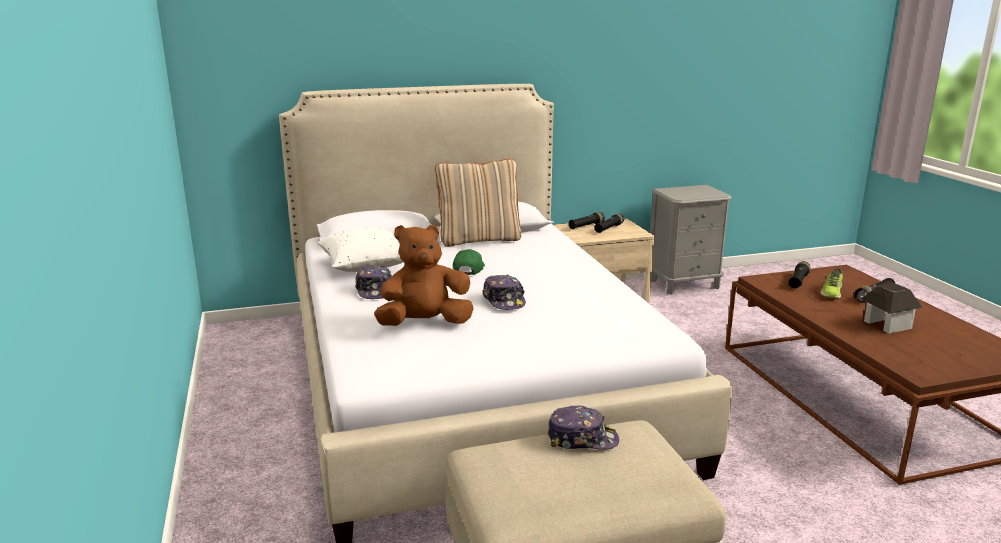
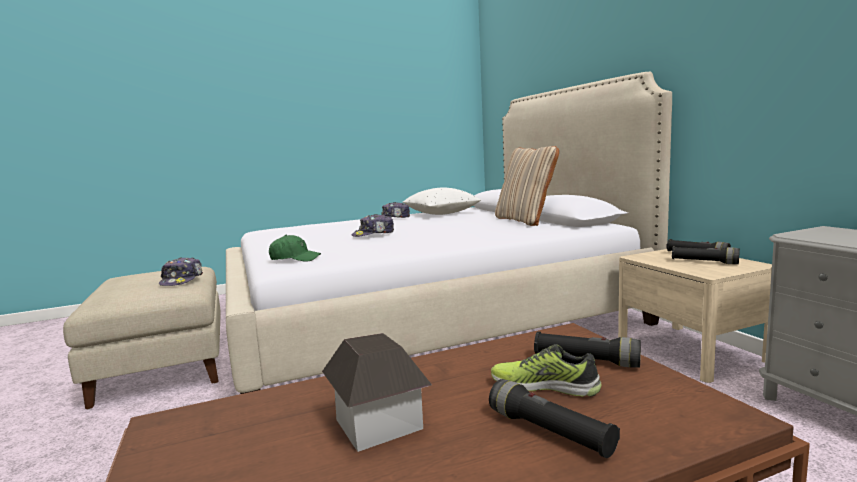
camera: 85 degrees right, 10 degrees down
brown plush toy [374,225,474,326] -> none
green cap [453,249,485,275] -> green cap moved to [269,235,321,262]

